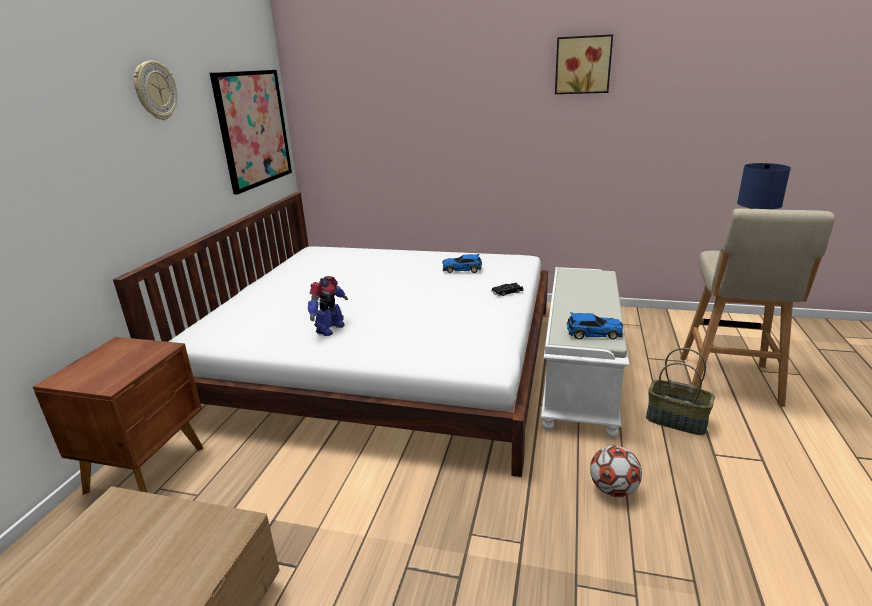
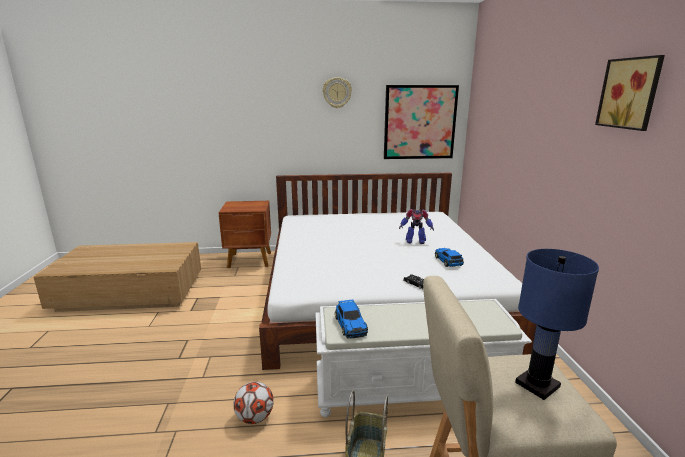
camera: 70 degrees right, 5 degrees down
toy robot [308,276,348,336] -> toy robot moved to [399,209,434,244]

